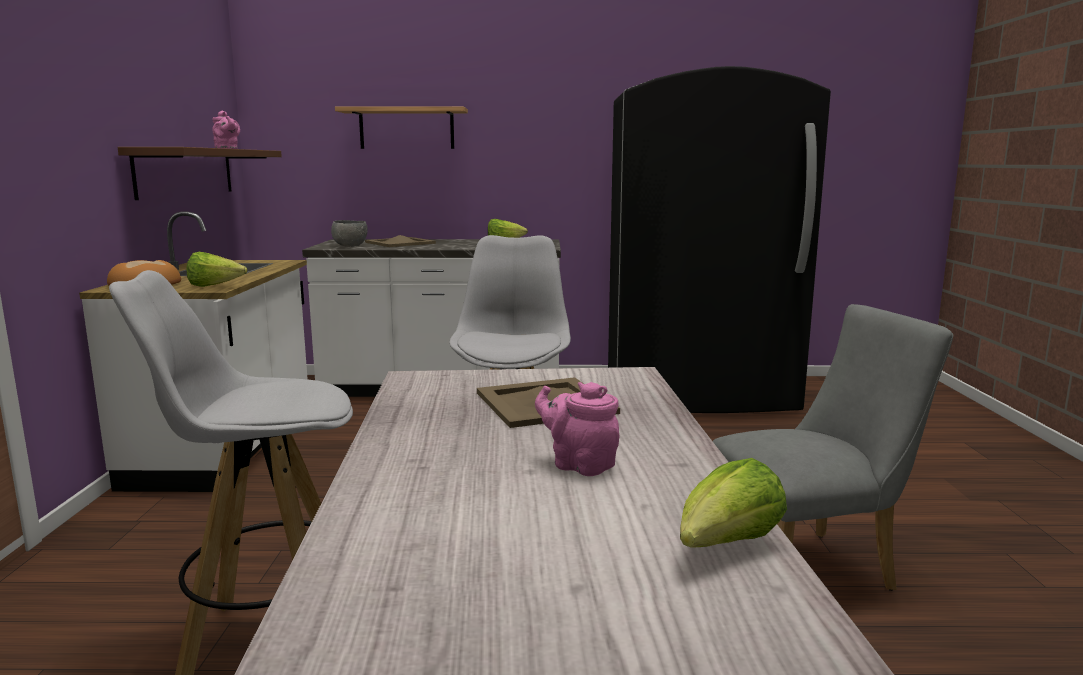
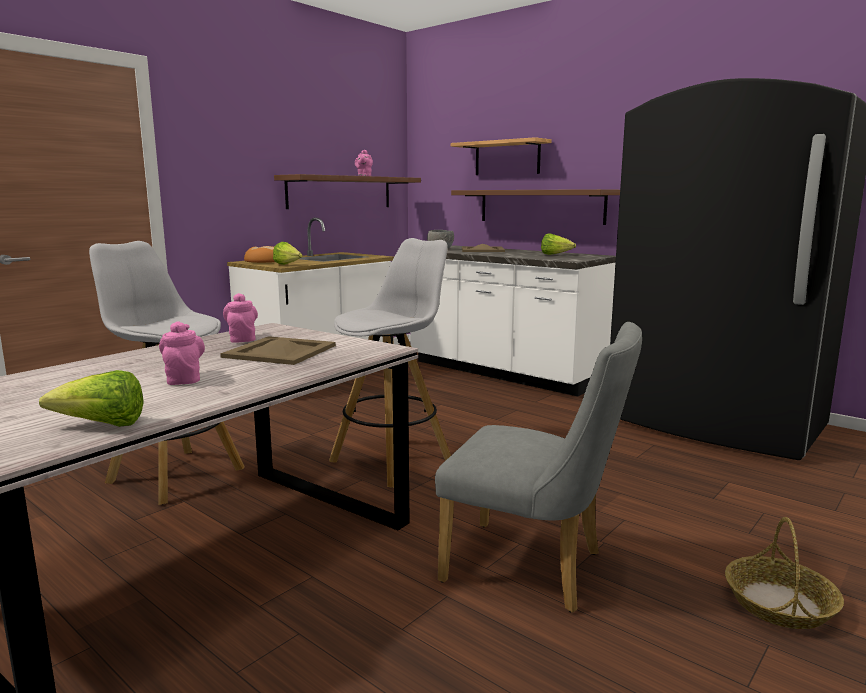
camera: 40 degrees right, 0 degrees up
none -> pink teapot [223,293,258,343]
none -> brown shelf [451,189,620,225]
none -> basket [725,517,844,629]

